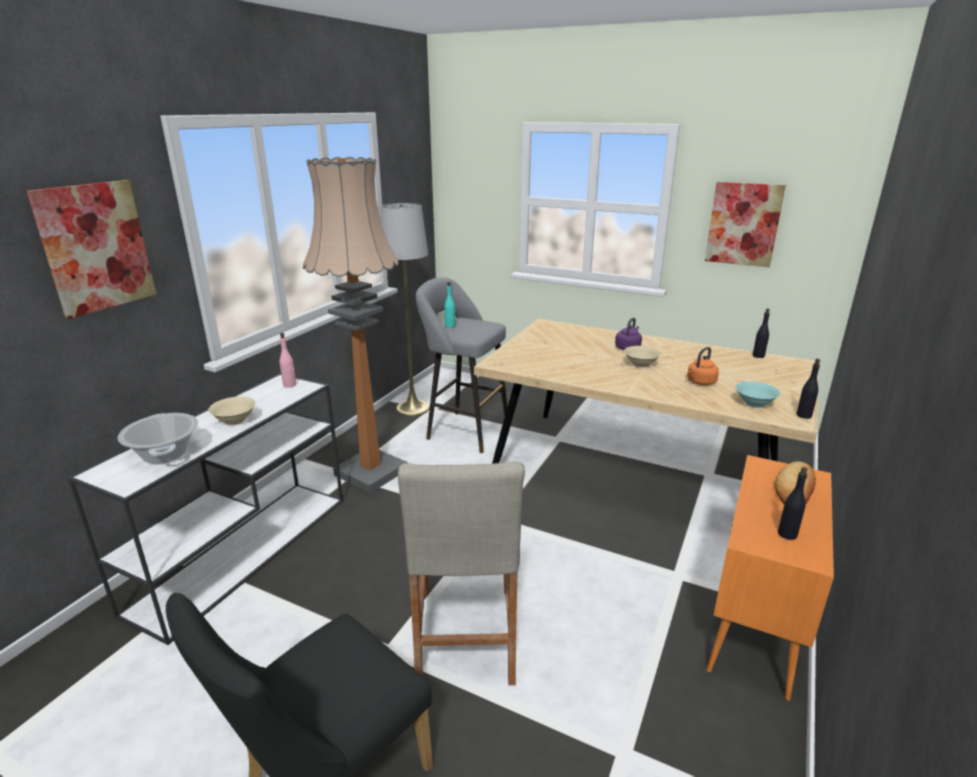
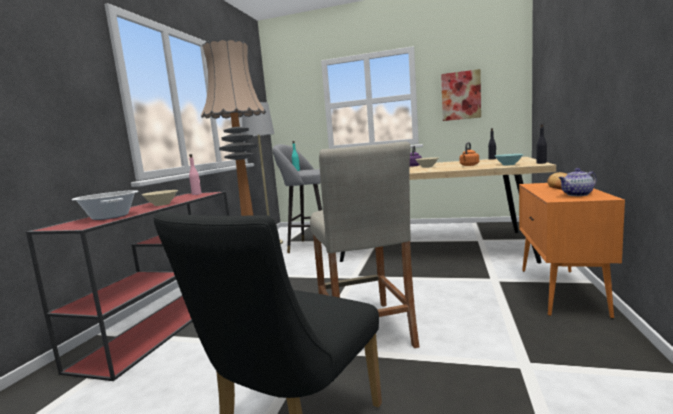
camera: 10 degrees left, 15 degrees down
picture [27,180,156,319] -> none
white console table [68,373,343,645] -> red console table [26,191,229,381]
black bottle [778,467,807,540] -> teapot [559,168,597,196]

